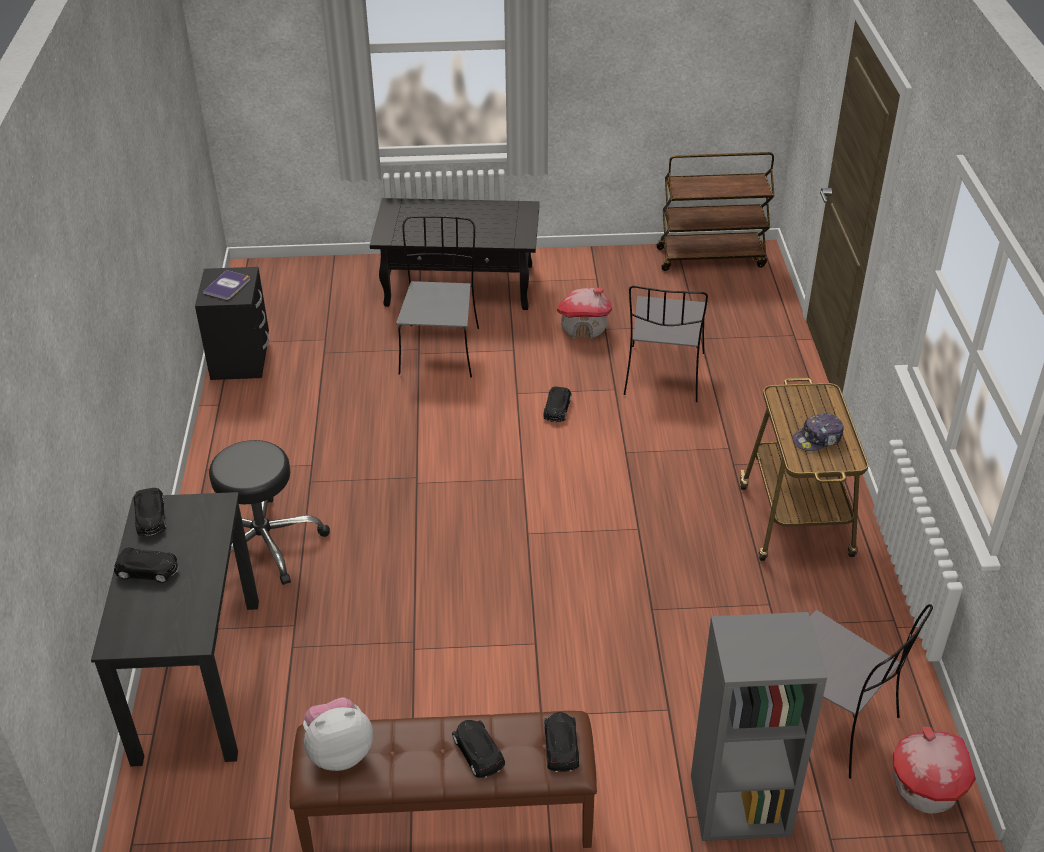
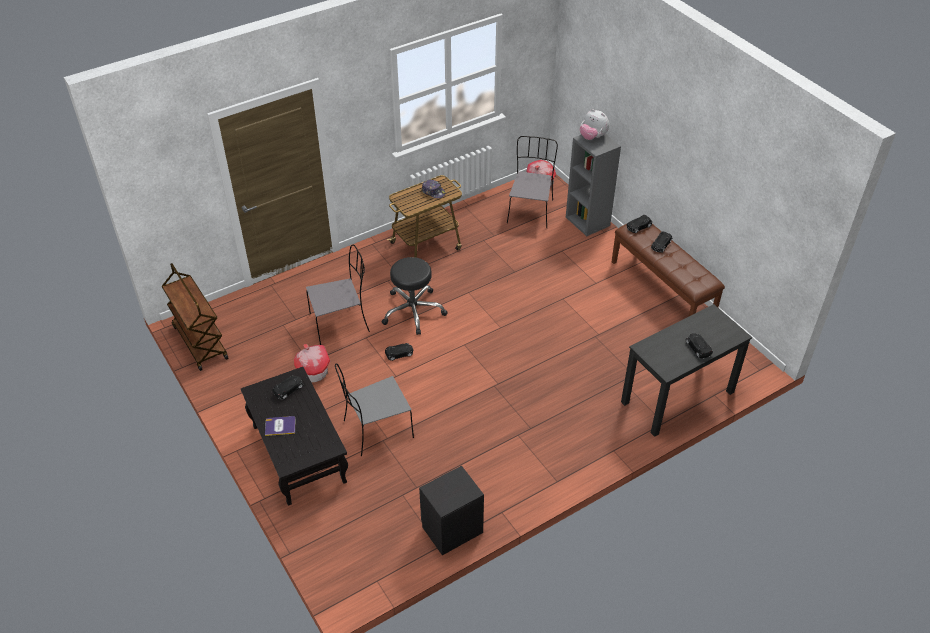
camera: 120 degrees left, 5 degrees up
black toy car [134,488,166,536] -> black toy car moved to [272,375,303,399]
book [203,270,250,300] -> book moved to [265,416,296,436]
black stool [209,440,330,585] -> black stool moved to [382,257,448,335]
plush toy [303,697,373,771] -> plush toy moved to [580,109,609,140]

